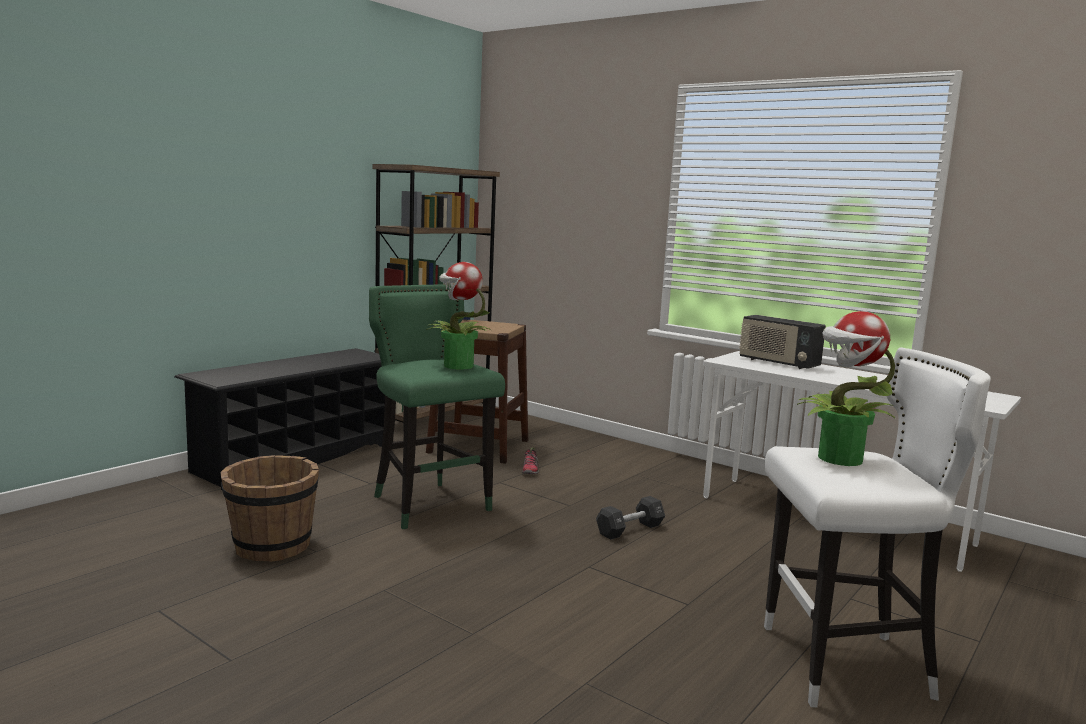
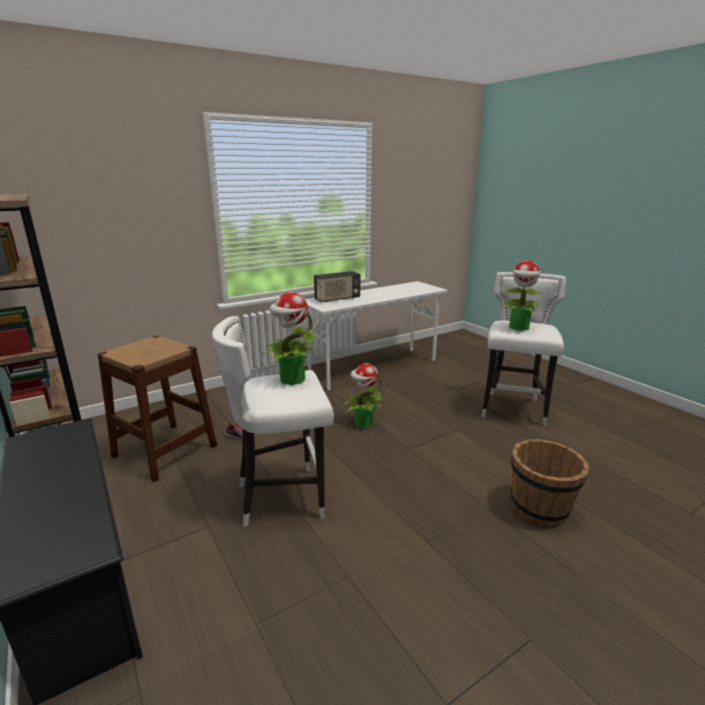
camera: 70 degrees left, 10 degrees up
brown bucket [220,455,319,562] -> brown bucket moved to [511,439,589,527]
green stool [369,284,505,529] -> white stool [212,316,334,527]
black dumbbell [596,496,665,540] -> potted plant [344,363,383,428]

